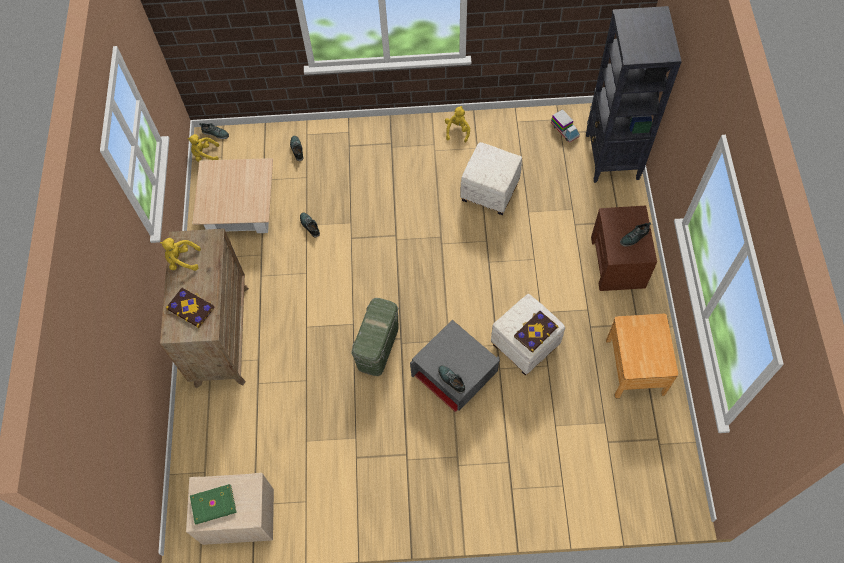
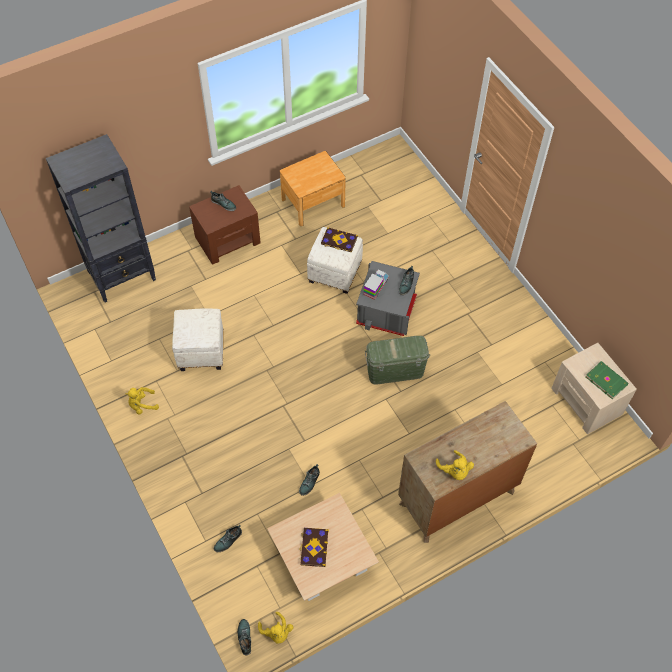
camera: 120 degrees left, 5 degrees down
book [166,288,215,328] -> book moved to [299,528,329,567]
toy truck [551,109,580,143] -> toy truck moved to [363,270,389,300]

